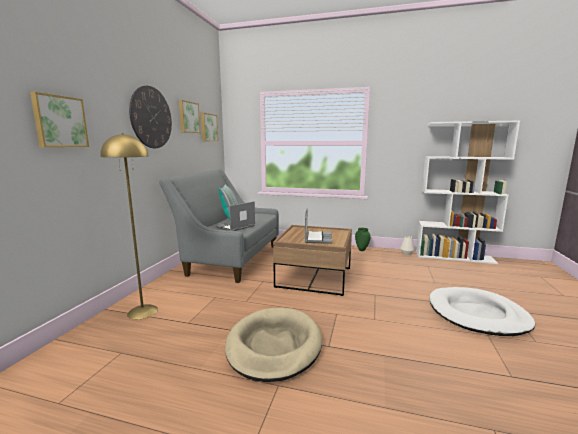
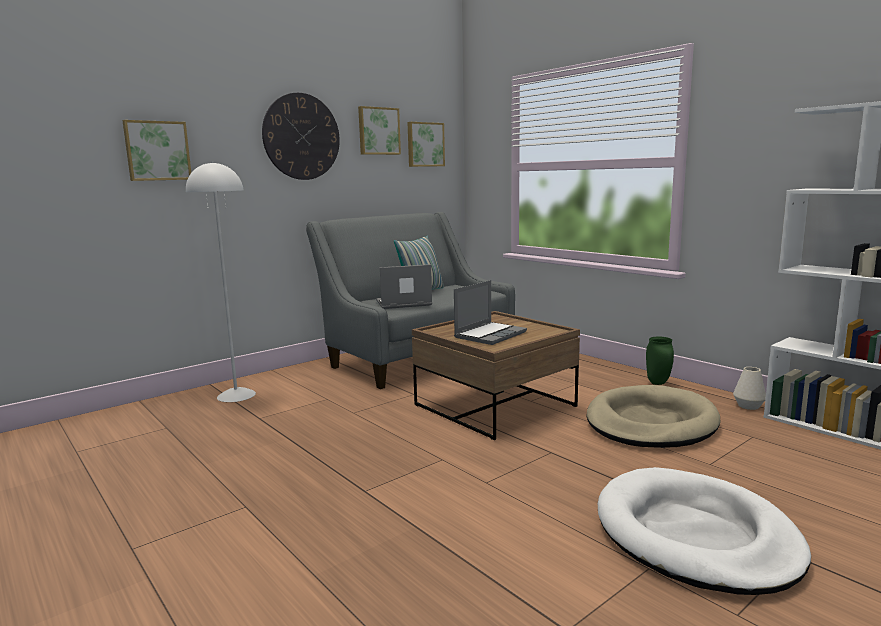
camera: 35 degrees right, 0 degrees up
yellow floor lamp [100,133,158,319] -> white floor lamp [186,161,256,402]
beige dog bed [225,308,322,382] -> beige dog bed moved to [586,385,720,448]

